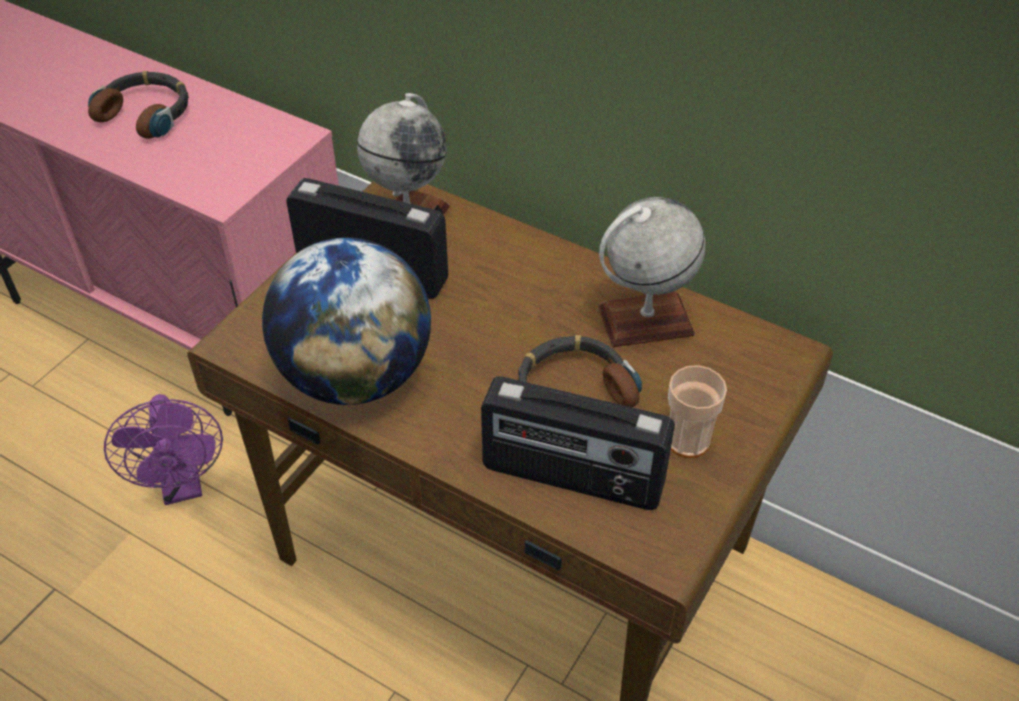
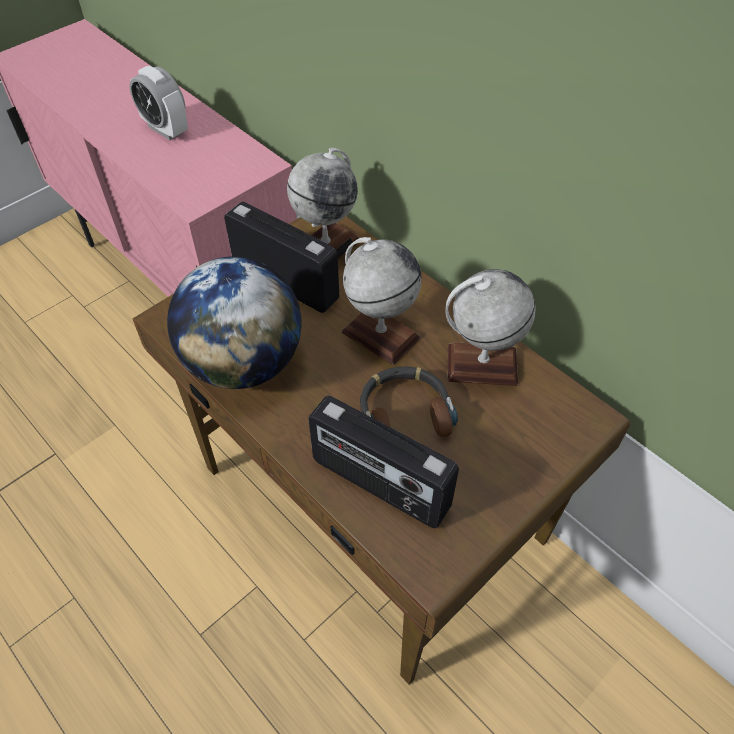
camera: 15 degrees right, 5 degrees up
headphones [88,71,189,139] -> alarm clock [130,66,188,140]
purple fan [104,394,223,505] -> none
cup [668,365,727,458] -> none
none -> globe [342,237,422,365]

